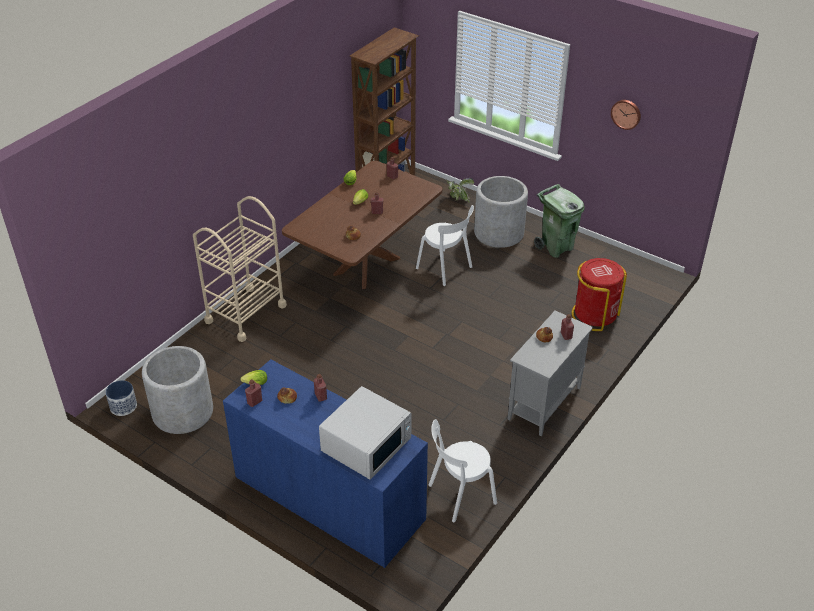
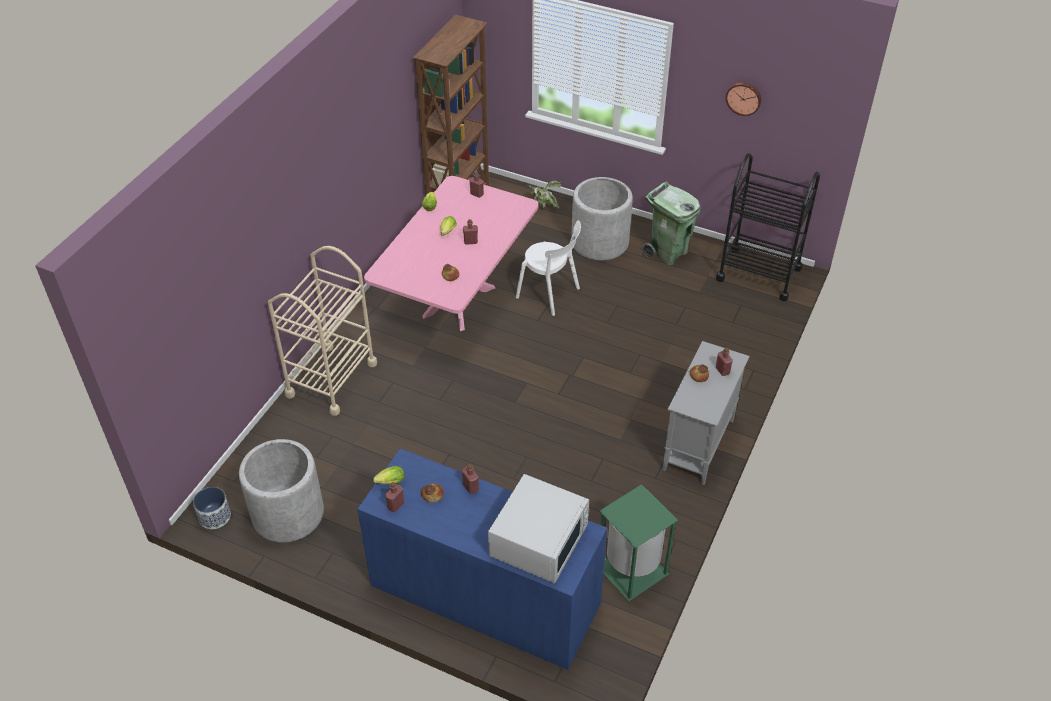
camera: 10 degrees left, 5 degrees up
brown dining table [282,161,442,289] -> pink dining table [364,176,538,331]
white chair [429,419,497,522] -> green trash can [600,484,678,601]
red trash can [572,258,627,331] -> none
none -> black cart [716,153,820,301]

